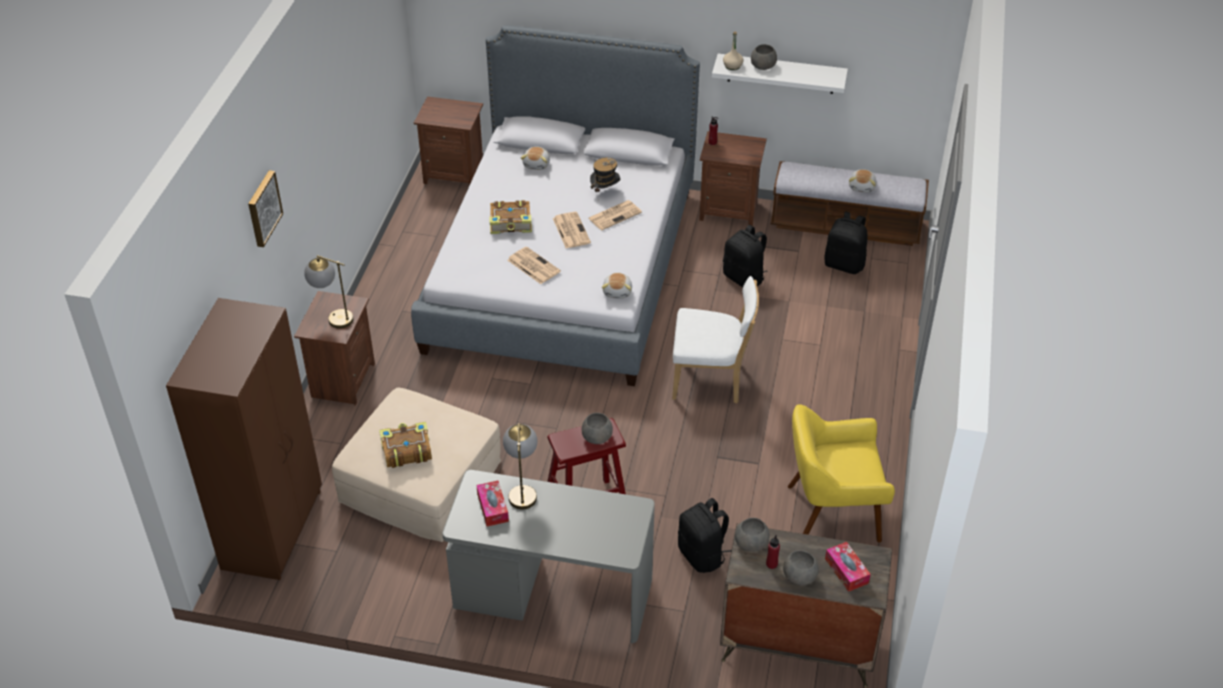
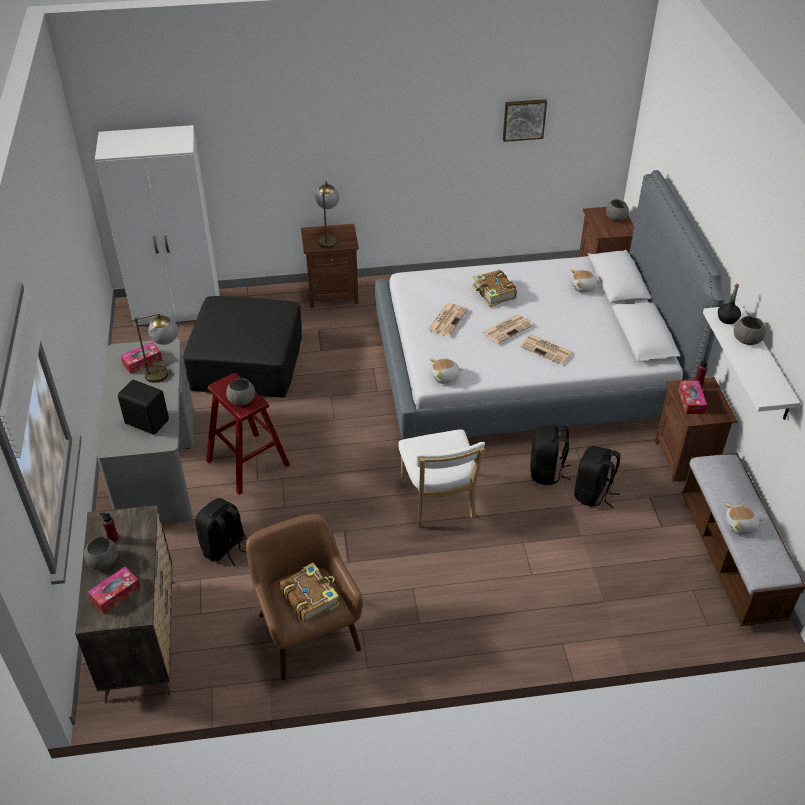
camera: 70 degrees right, 0 degrees up
brown wardrobe [166,298,322,580] -> white wardrobe [95,125,219,326]
picture [248,170,283,247] -> picture moved to [503,99,547,142]
beige ottoman [332,388,501,542] -> black ottoman [183,296,302,398]
book [379,422,432,468] -> book moved to [280,562,340,623]
hat [590,158,620,200] -> none
beige bottle [723,32,743,70] -> black bottle [718,284,741,324]
grey bowl [735,518,770,552] -> grey bowl moved to [606,199,629,221]
yellow armchair [788,404,895,543] -> brown armchair [246,514,363,680]
black backpack [824,212,868,274] -> black backpack moved to [530,425,571,485]
none -> black speaker [118,380,169,435]
none -> tissue box [678,381,707,414]

